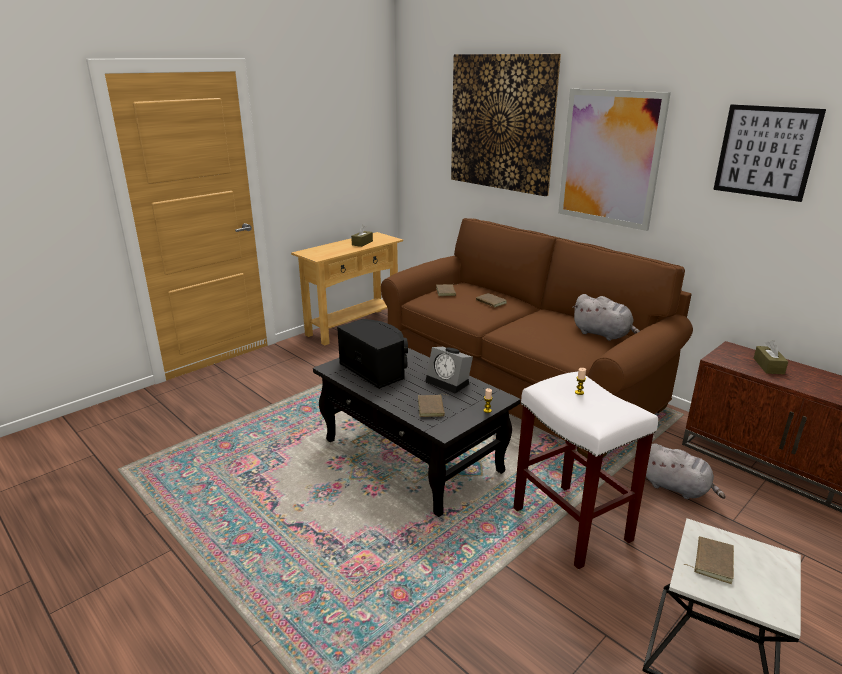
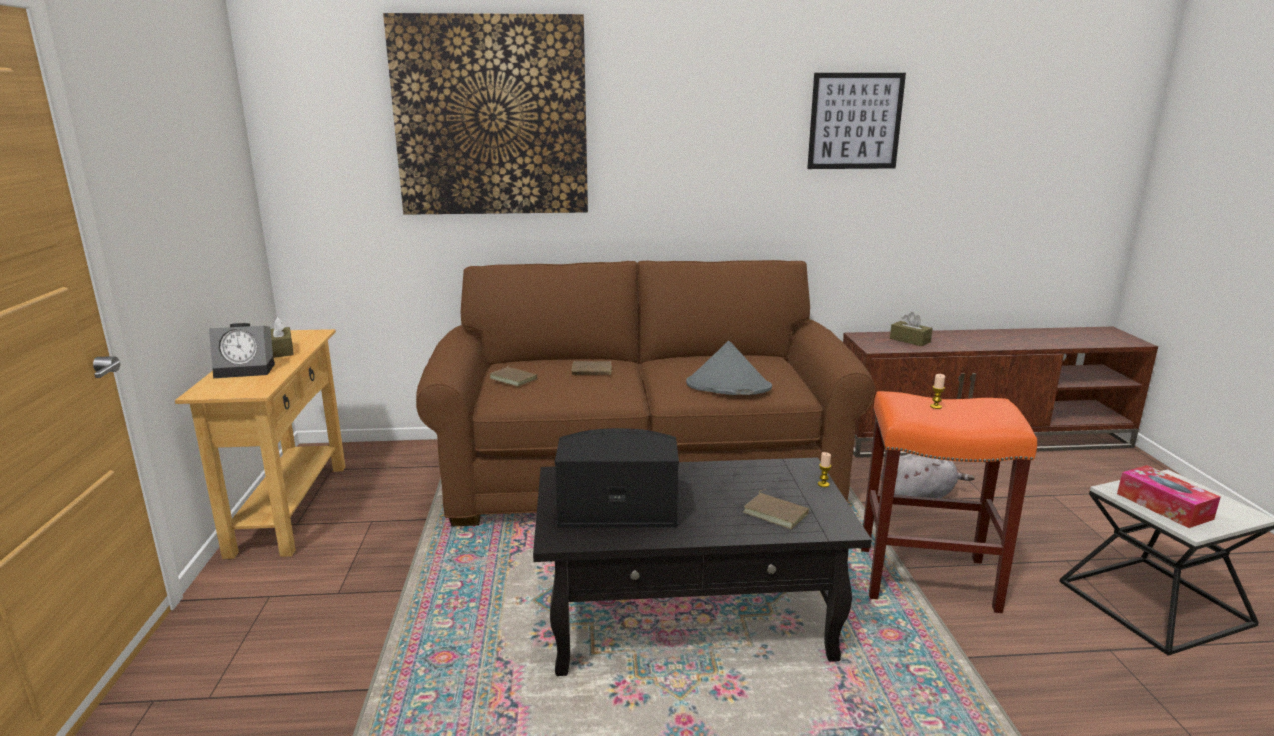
camera: 50 degrees left, 5 degrees down
alarm clock [425,347,473,393] -> alarm clock moved to [209,323,275,378]
white stool [513,371,658,570] -> orange stool [861,391,1037,613]
picture [558,89,671,231] -> none
grey plush toy [572,294,640,341] -> none
brown book [683,536,734,584] -> tissue box [1117,465,1221,528]
none -> grey hat [686,341,772,395]

